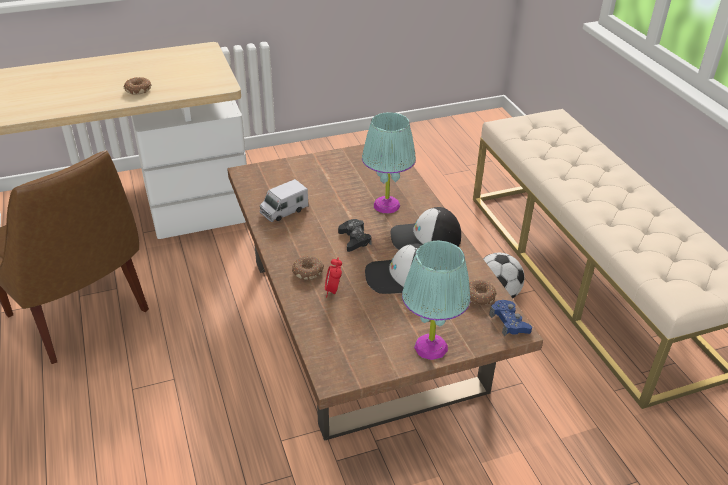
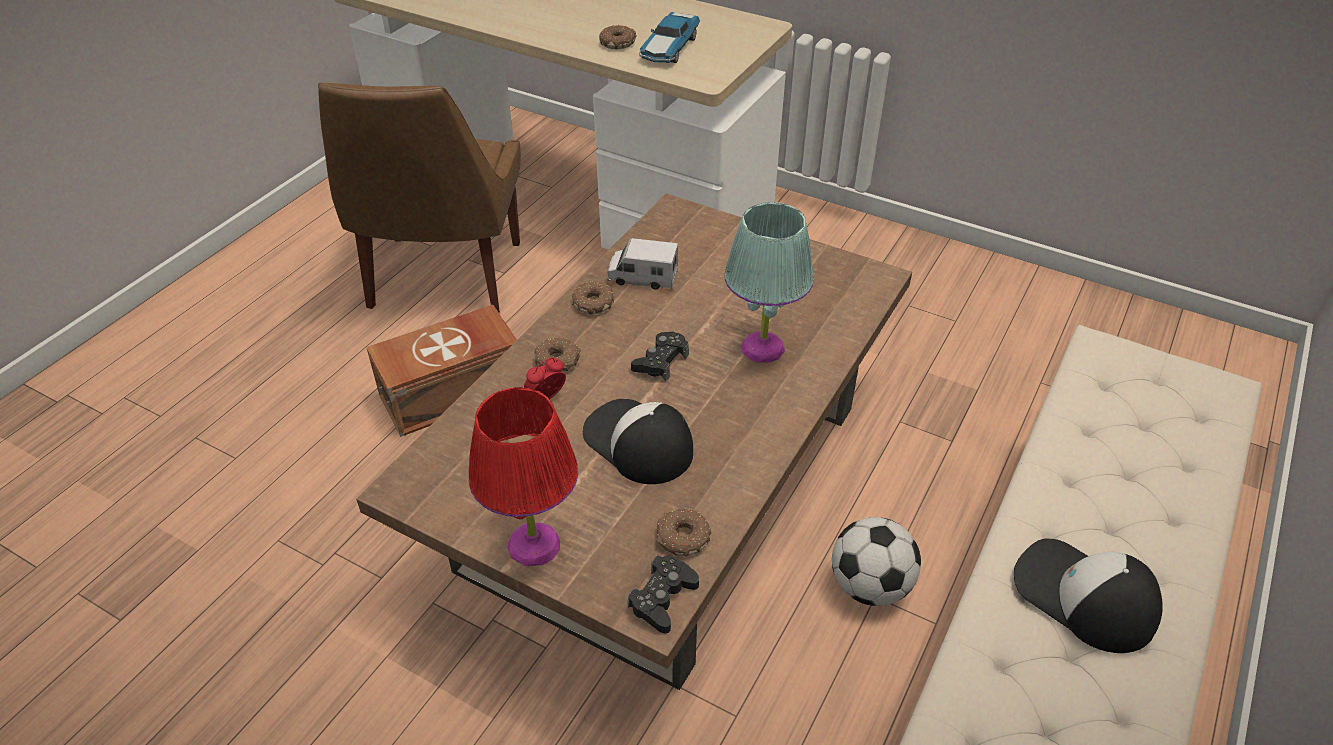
camera: 50 degrees right, 5 degrees up
cap [391,207,461,250] -> cap moved to [1014,539,1163,653]
turquoise table lamp [402,241,471,360] -> red table lamp [468,387,578,566]
blue game controller [489,300,532,337] -> black game controller [628,556,699,633]
none -> brown storage box [366,305,517,437]
none -> donut [572,281,614,315]
none -> toy car [639,12,700,63]

